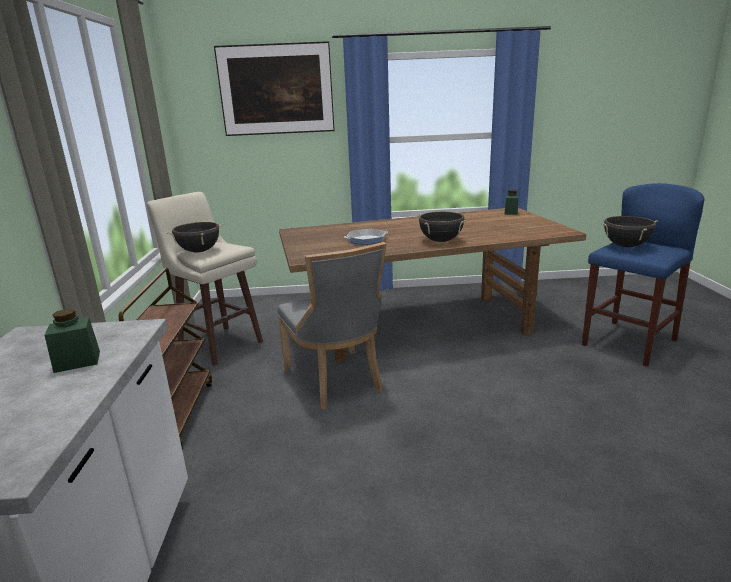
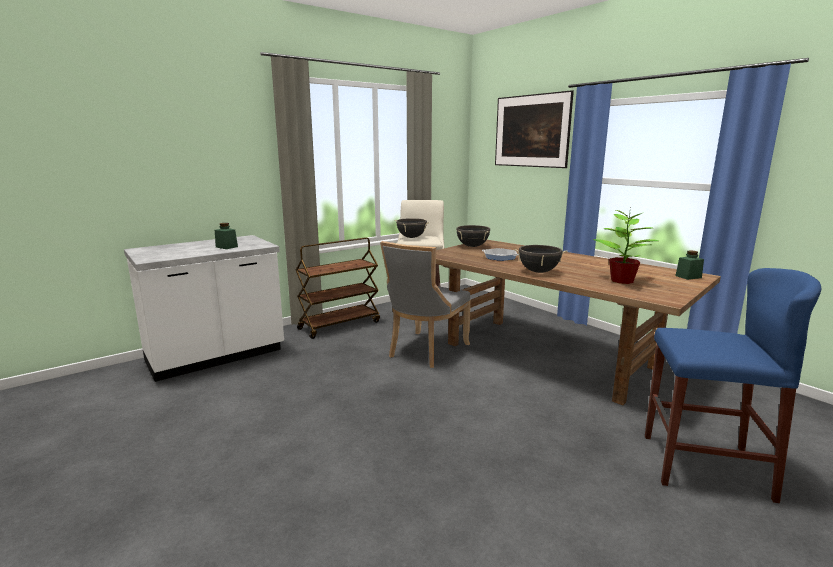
camera: 55 degrees right, 5 degrees down
black cooking pot [601,216,658,247] -> black cooking pot moved to [456,225,490,247]
none -> potted plant [593,208,658,284]

